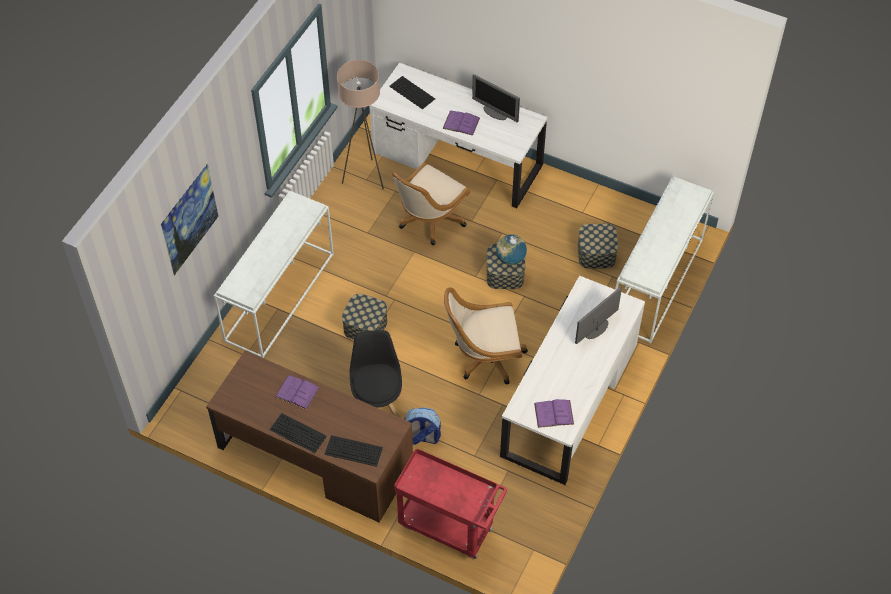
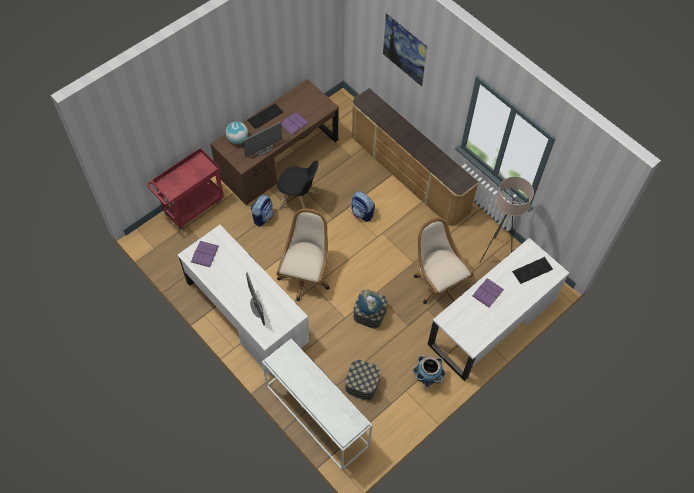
camera: 110 degrees right, 5 degrees up
white console table [214,191,334,358] -> brown cabinet [352,88,478,226]
keyboard [324,435,383,467] -> globe [225,121,248,144]
storage box [342,294,387,340] -> backpack [352,191,375,222]
monitor [472,74,520,122] -> monitor moved to [243,122,282,157]
none -> planter [412,355,446,388]

